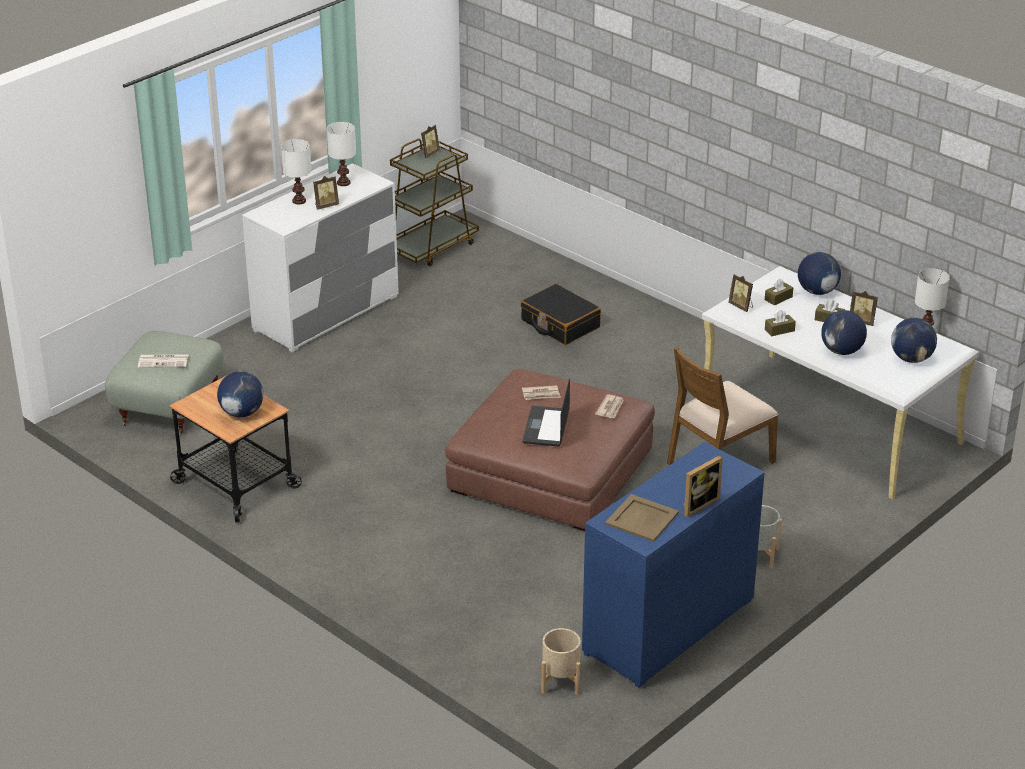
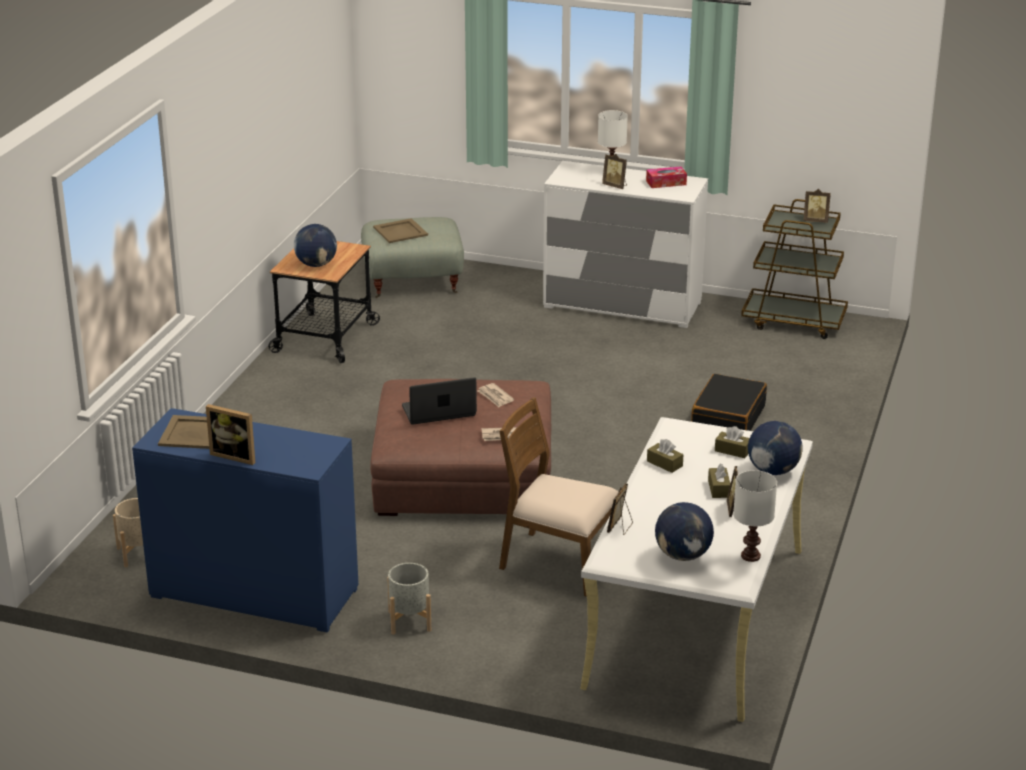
camera: 65 degrees right, 5 degrees down
newspaper [138,354,188,368] -> beige tray [373,218,428,243]
white table lamp [327,122,356,186] -> tissue box [646,167,687,188]
picture frame [729,274,753,312] -> picture frame moved to [607,483,633,535]
globe [821,310,867,355] -> none

